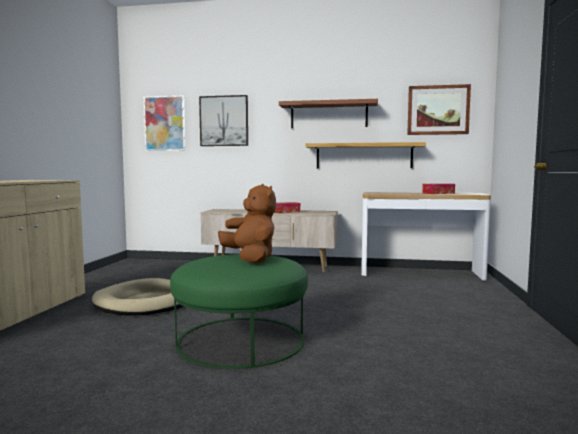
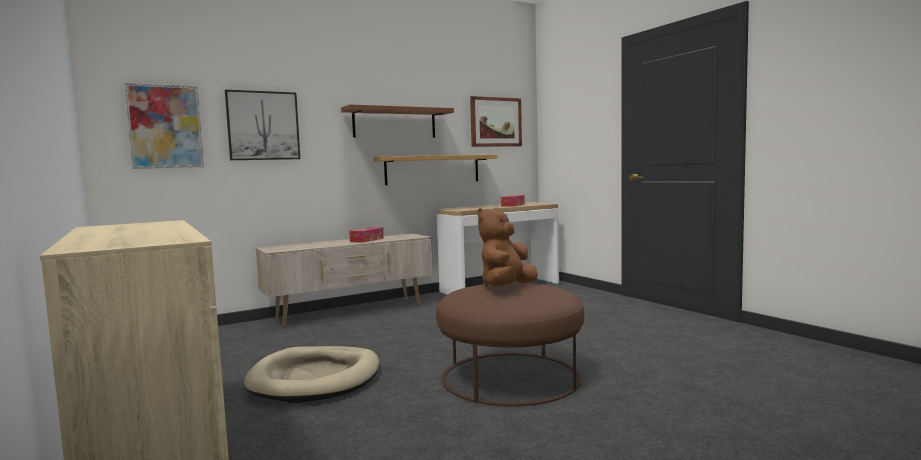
camera: 40 degrees left, 0 degrees up
green ottoman [170,254,308,369] -> brown ottoman [436,283,584,406]
brown plush toy [218,184,276,263] -> brown plush toy turned 75 degrees counterclockwise [478,208,538,287]

